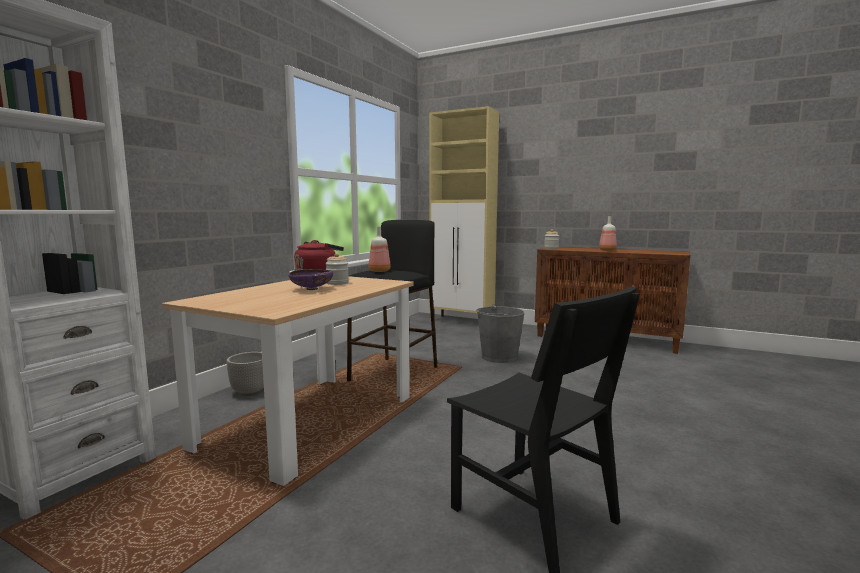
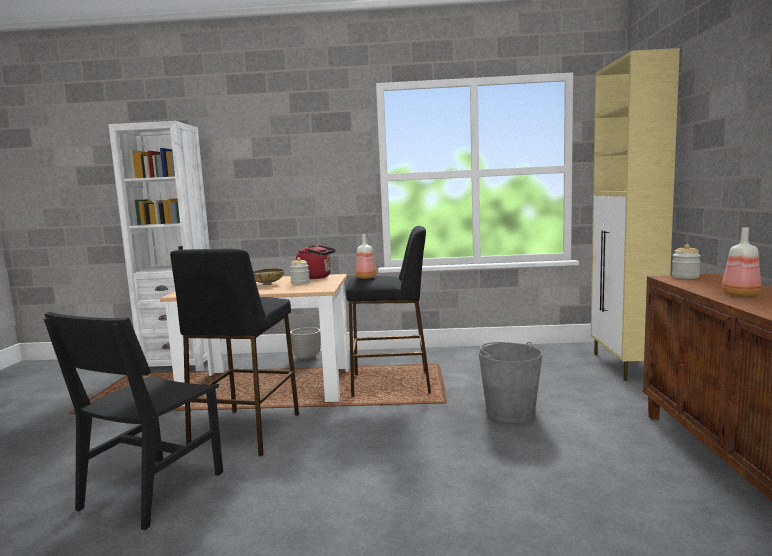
camera: 65 degrees right, 0 degrees up
purple bowl [289,269,333,290] -> beige bowl [253,267,284,285]
none -> black stool [170,249,299,456]

